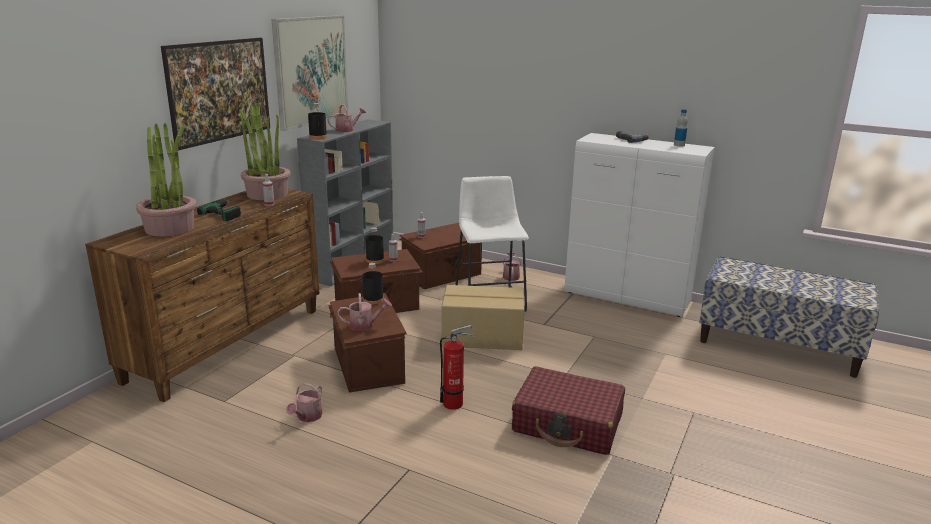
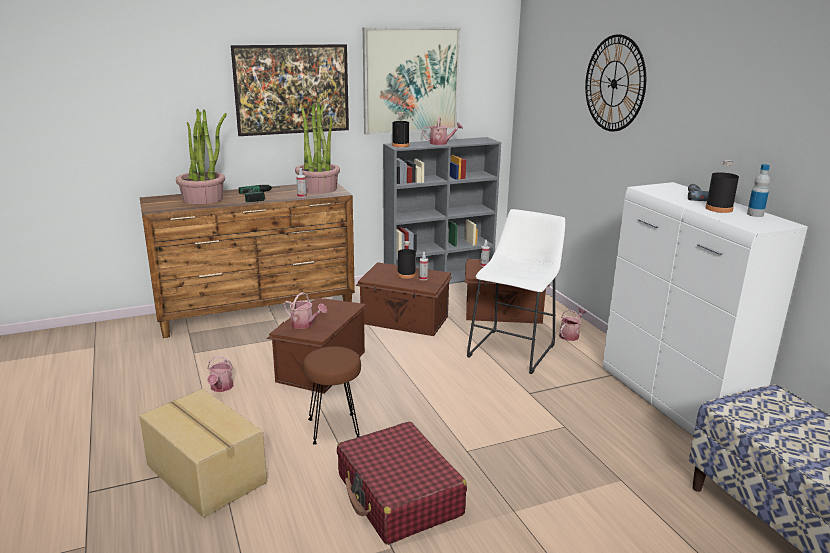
camera: 40 degrees right, 0 degrees up
watering can [286,383,322,422] -> watering can turned 60 degrees counterclockwise [207,356,233,392]
black bottle [362,263,384,305] -> black bottle moved to [705,160,739,213]
fire extinguisher [440,325,474,410] -> brown stool [303,346,361,445]
cardboard box [441,285,524,350] -> cardboard box moved to [139,389,267,518]
none -> wall clock [585,34,646,132]

